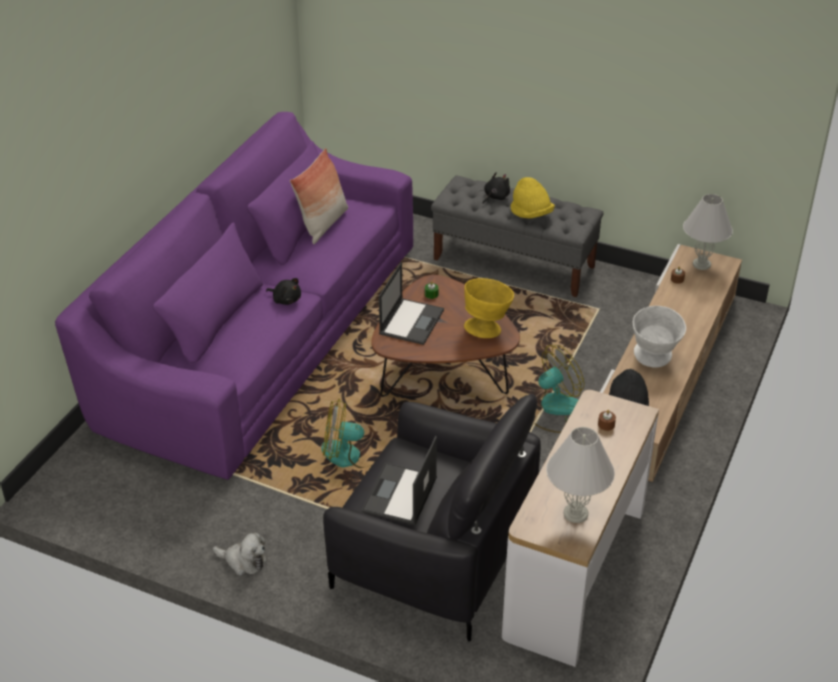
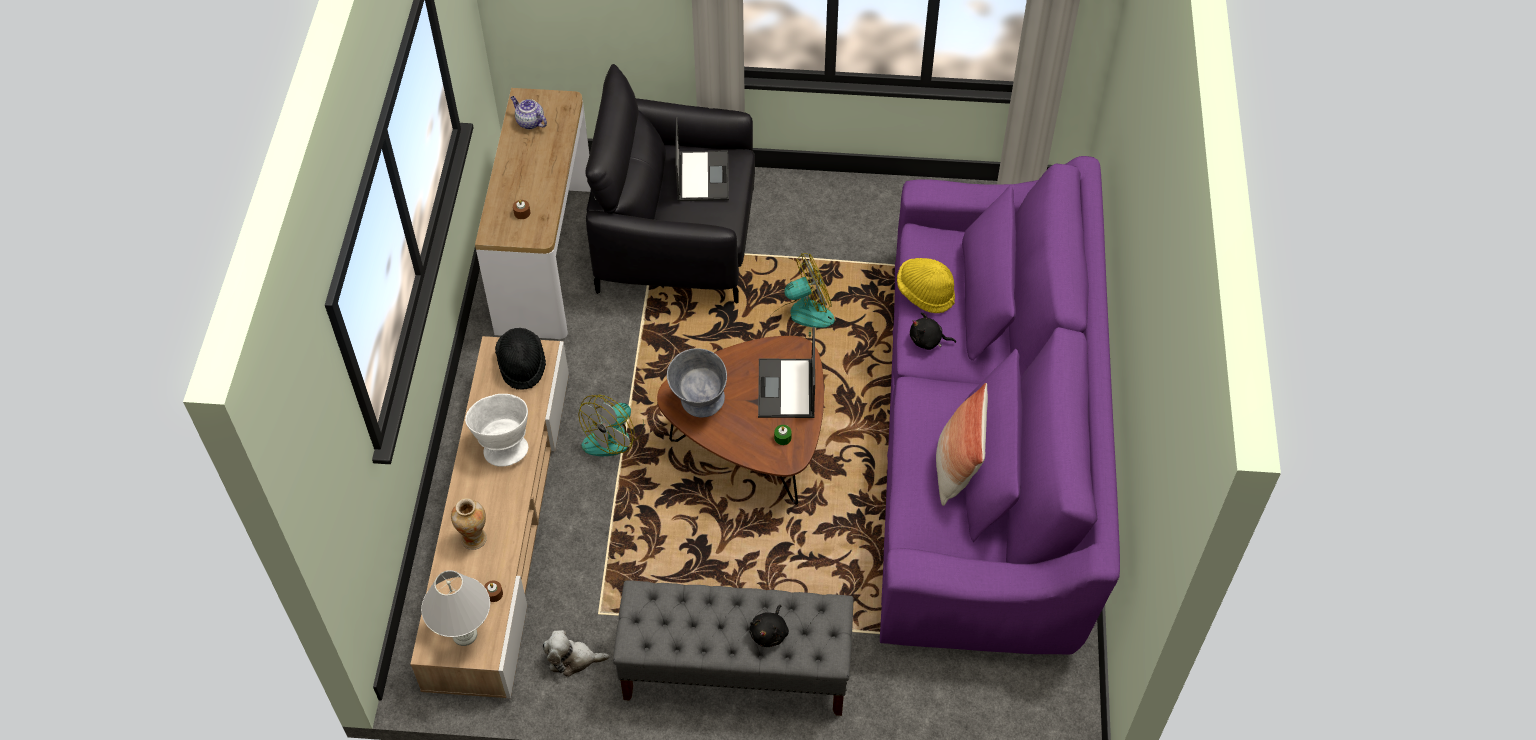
camera: 160 degrees right, 15 degrees up
plush toy [213,532,267,576] -> plush toy moved to [542,630,610,677]
yellow bowl [464,278,514,338] -> grey bowl [667,348,727,418]
yellow hat [511,177,555,218] -> yellow hat moved to [897,258,955,313]
white table lamp [546,427,615,523] -> teapot [510,96,547,129]
none -> vase [451,498,487,550]

